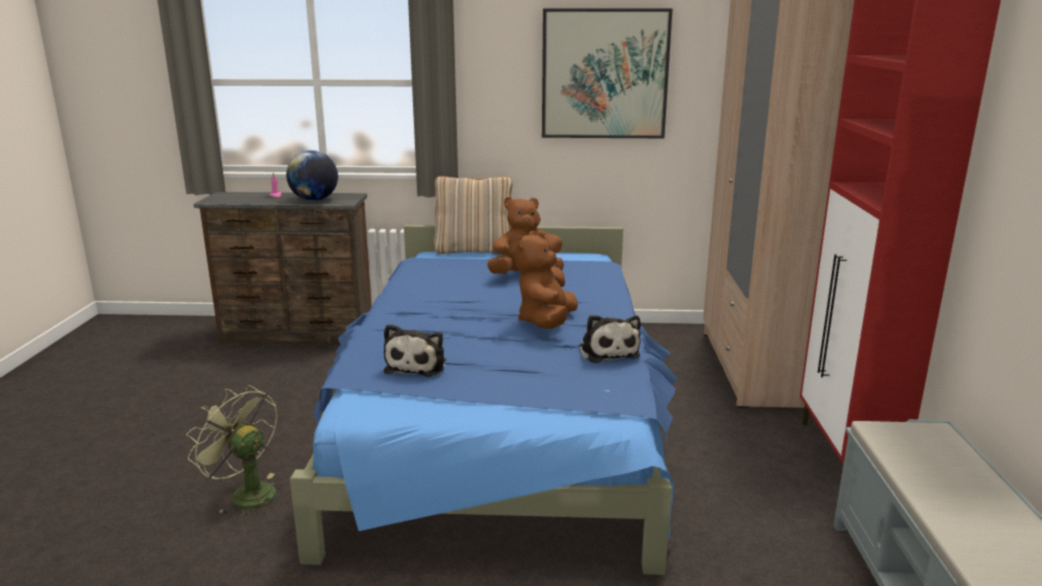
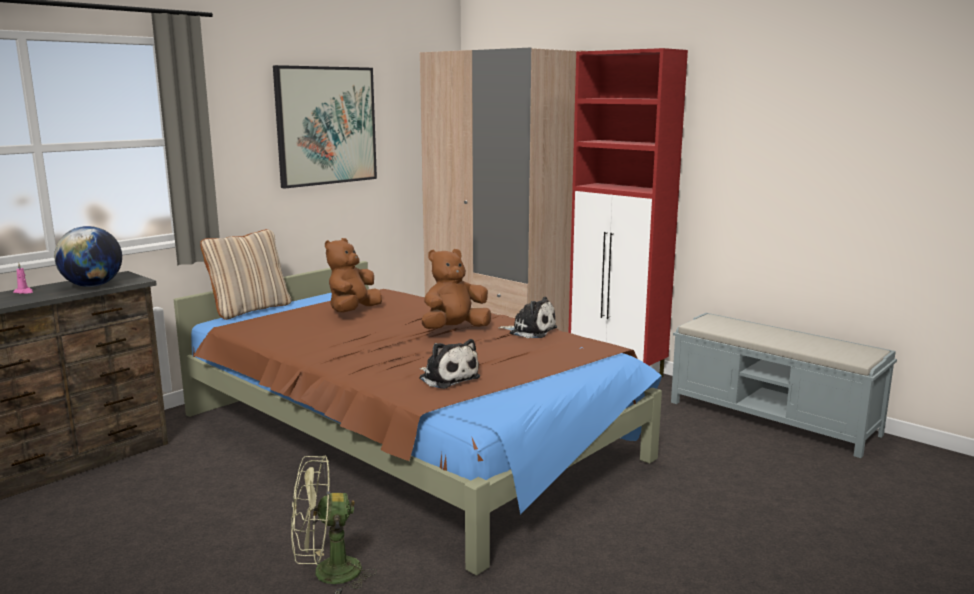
camera: 50 degrees left, 5 degrees down
blue bed [290,225,678,575] -> brown bed [174,261,662,576]
brown plush toy [515,231,578,329] -> brown plush toy turned 90 degrees clockwise [422,249,491,329]

